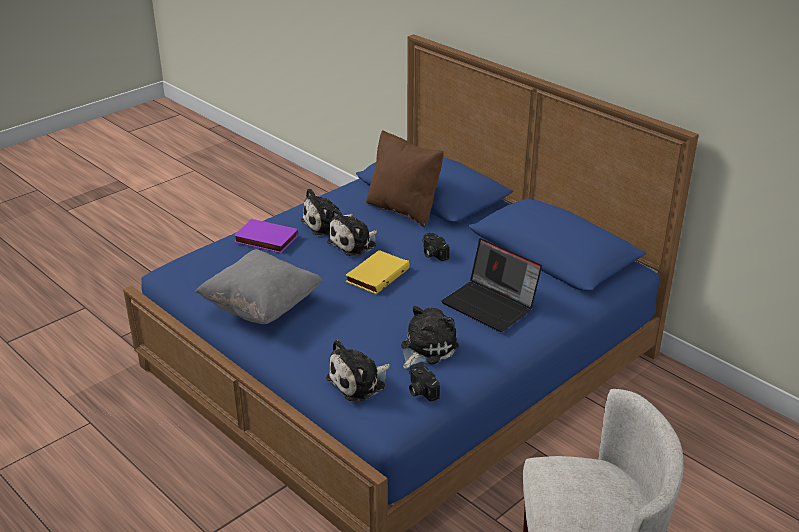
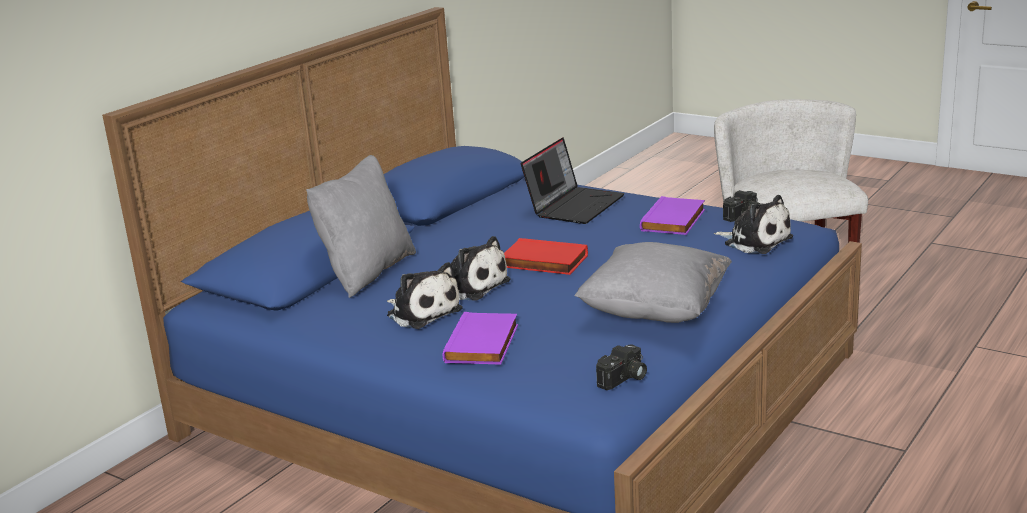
camera: 100 degrees left, 10 degrees down
yellow book [346,250,410,294] -> red book [504,238,588,275]
brown pillow [366,130,444,228] -> grey pillow [306,155,416,298]
plush toy [401,306,459,369] -> purple book [640,196,705,235]
camera [422,233,449,261] -> camera moved to [596,344,647,390]

